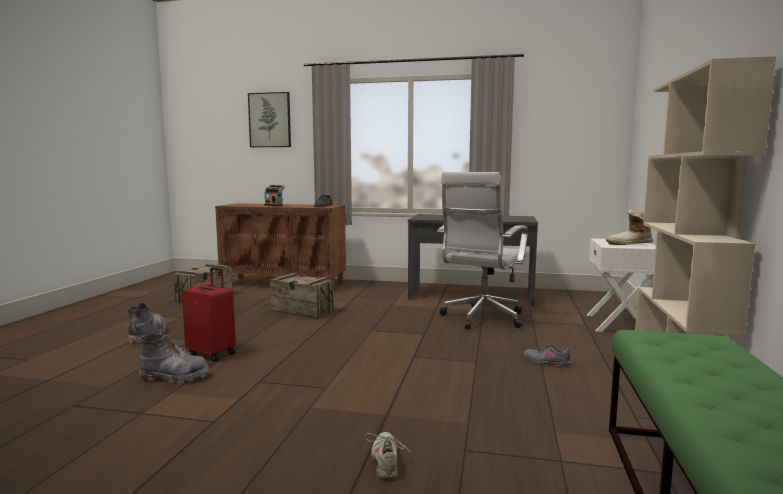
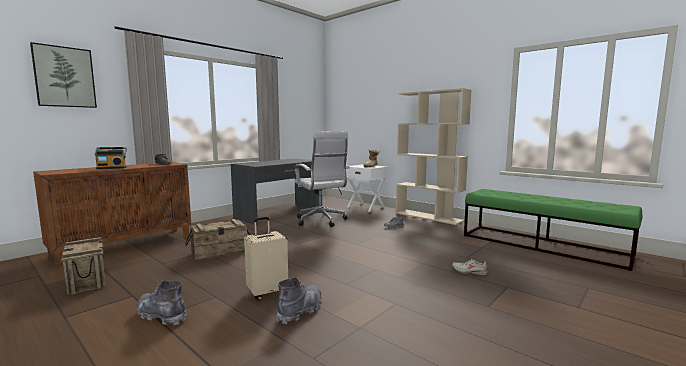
camera: 60 degrees left, 0 degrees up
red suitcase [182,267,236,362] -> beige suitcase [244,217,288,300]

